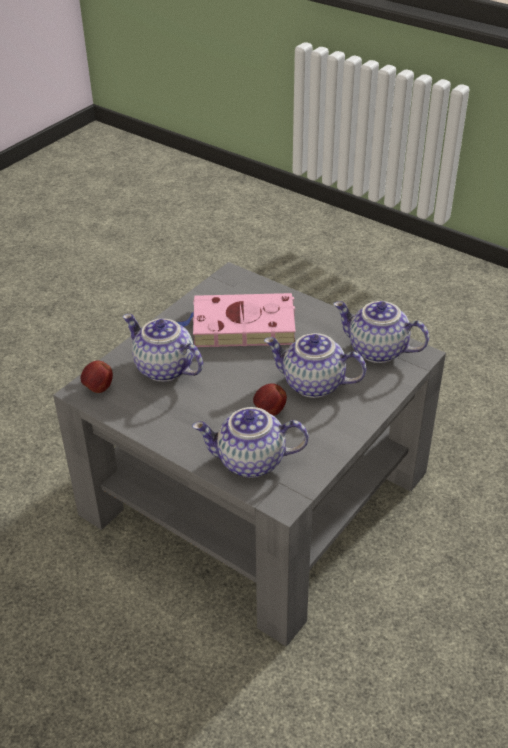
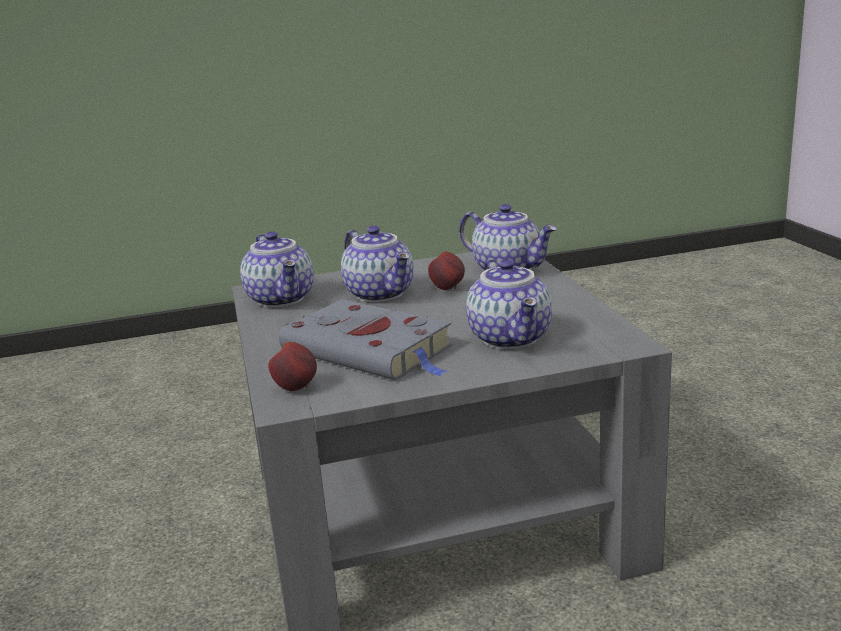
camera: 140 degrees left, 20 degrees down
apple [80,360,113,393] -> apple moved to [268,342,317,391]
pink book [177,293,296,347] -> grey book [279,299,453,380]

